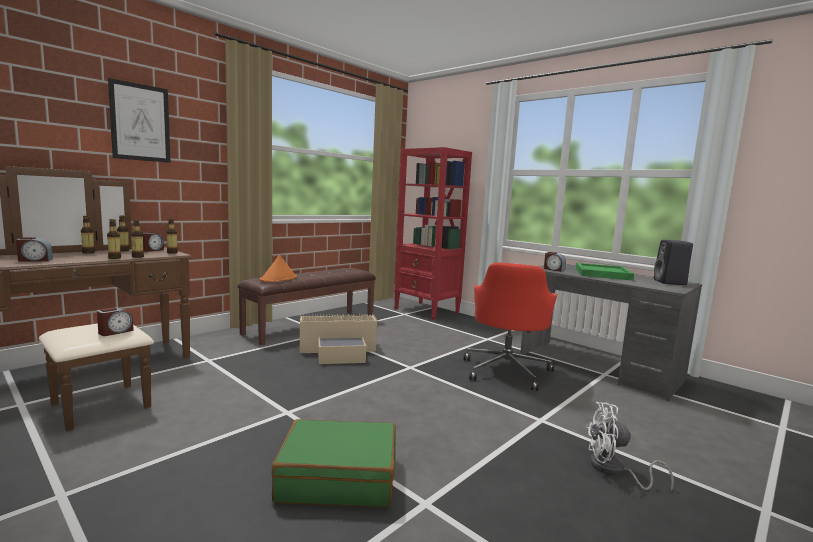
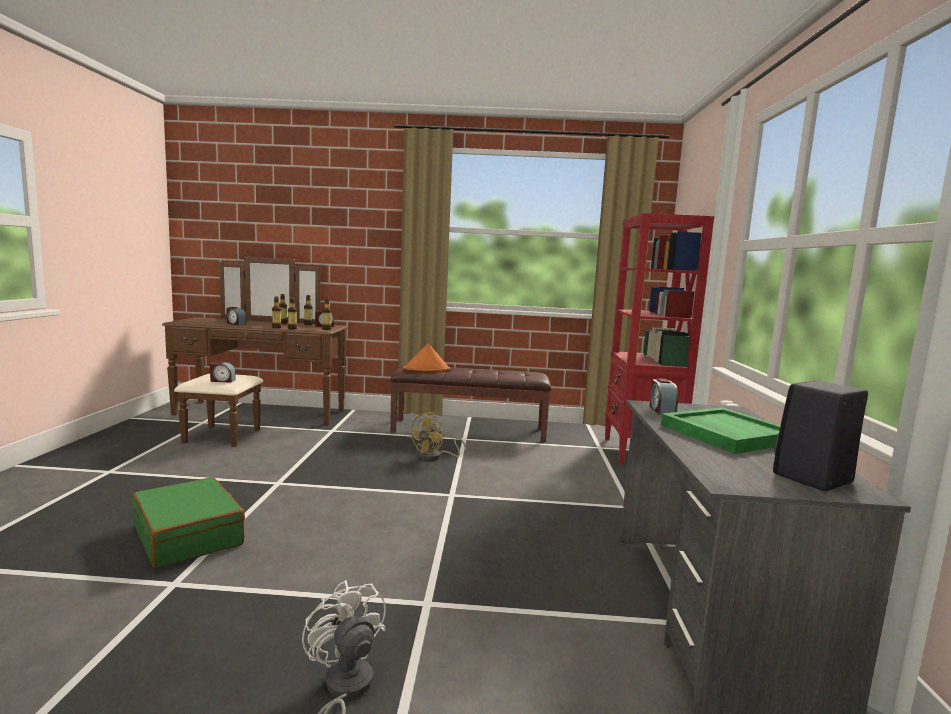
camera: 50 degrees right, 0 degrees up
picture [108,78,171,163] -> none
beige storage box [300,314,377,364] -> yellow fan [409,412,466,460]
red office chair [464,262,557,391] -> none

